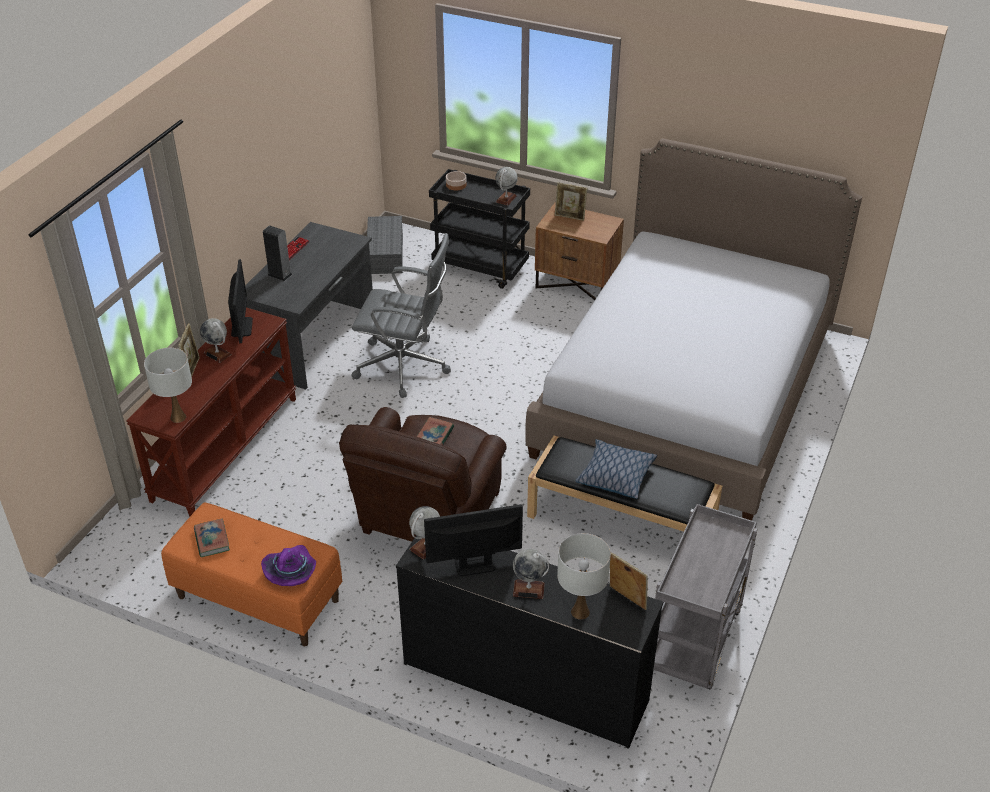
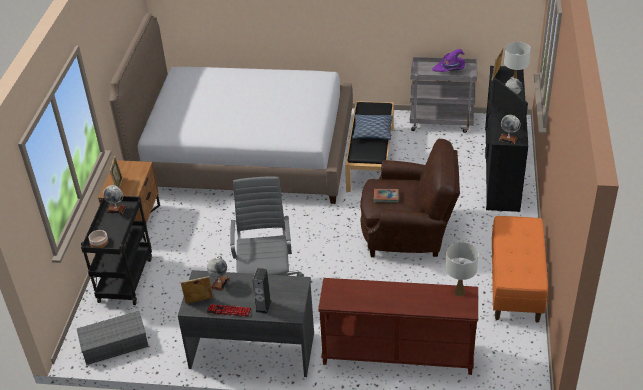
camera: 105 degrees left, 0 degrees up
picture frame [178,323,200,377] -> picture frame moved to [180,276,213,304]
book [194,519,230,557] -> none
globe [200,318,232,363] -> globe moved to [207,256,229,291]
monitor [228,259,253,343] -> none
purple hat [261,545,316,586] -> purple hat moved to [432,49,465,72]

